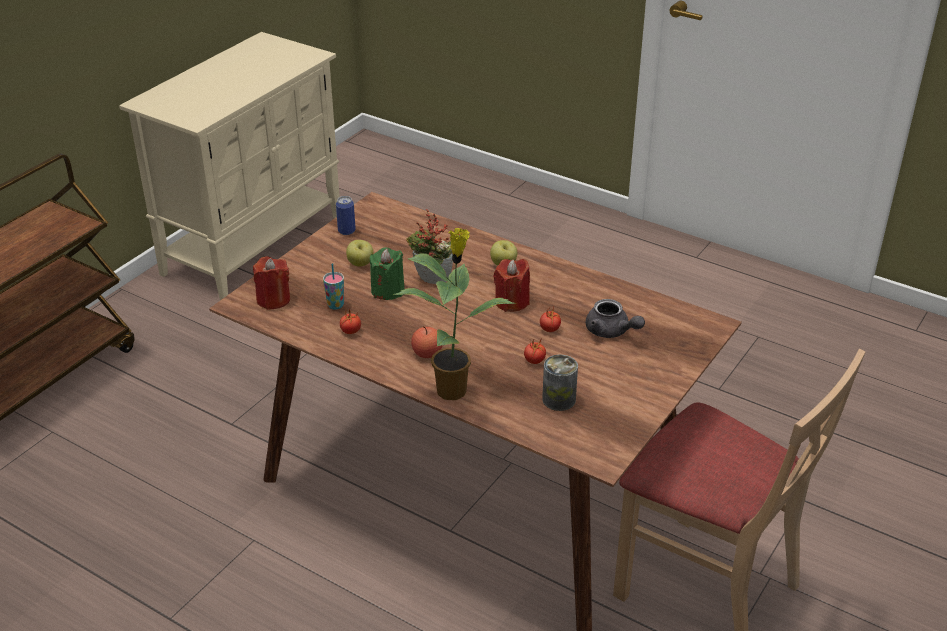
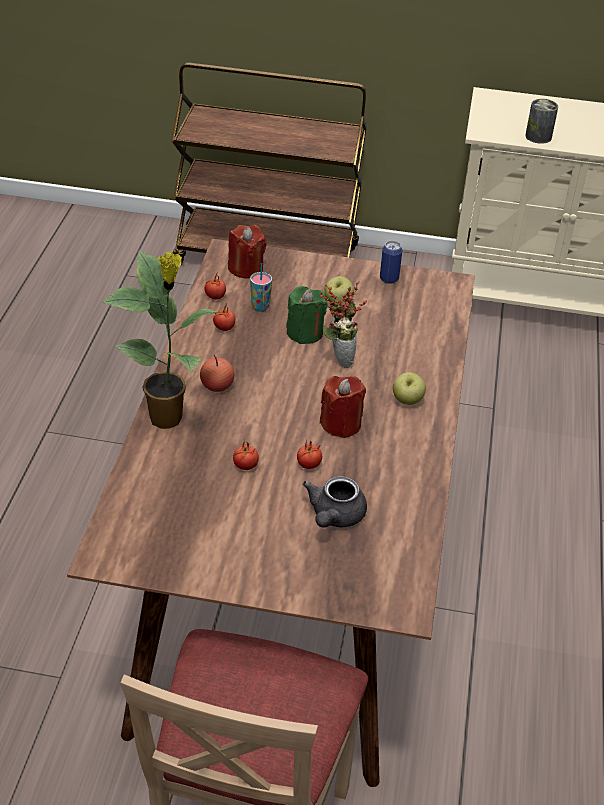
camera: 65 degrees right, 5 degrees up
can [542,355,578,411] -> can moved to [525,99,558,144]
none -> tomato [204,274,226,300]

